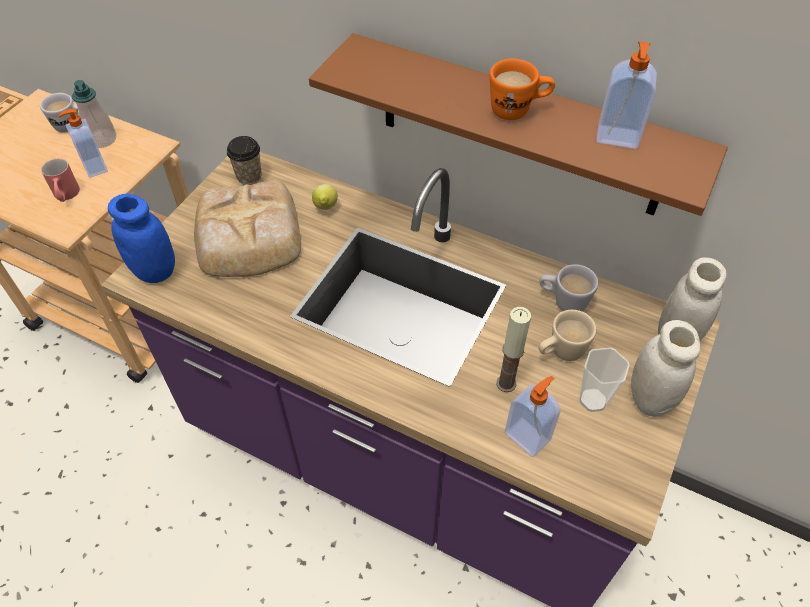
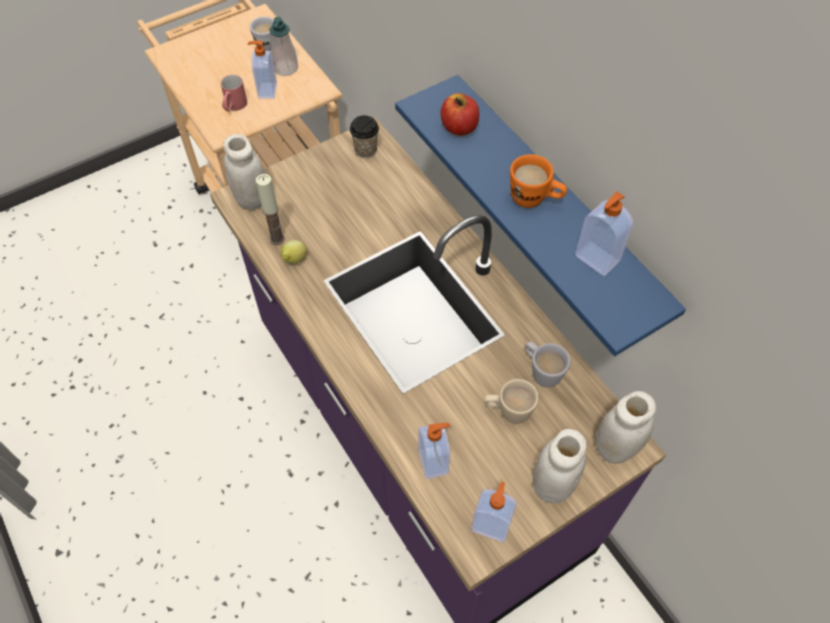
camera: 30 degrees right, 5 degrees up
blue jar [108,194,175,283] -> white jar [223,134,265,210]
bread [194,180,301,277] -> none
brown shelf [309,33,728,216] -> blue shelf [395,75,686,356]
lemon [312,184,338,210] -> lemon moved to [281,240,307,264]
candle [496,307,531,392] -> candle moved to [256,174,285,245]
cup [579,348,630,412] -> none
none -> apple [441,93,479,136]
none -> soap dispenser [471,482,517,543]

